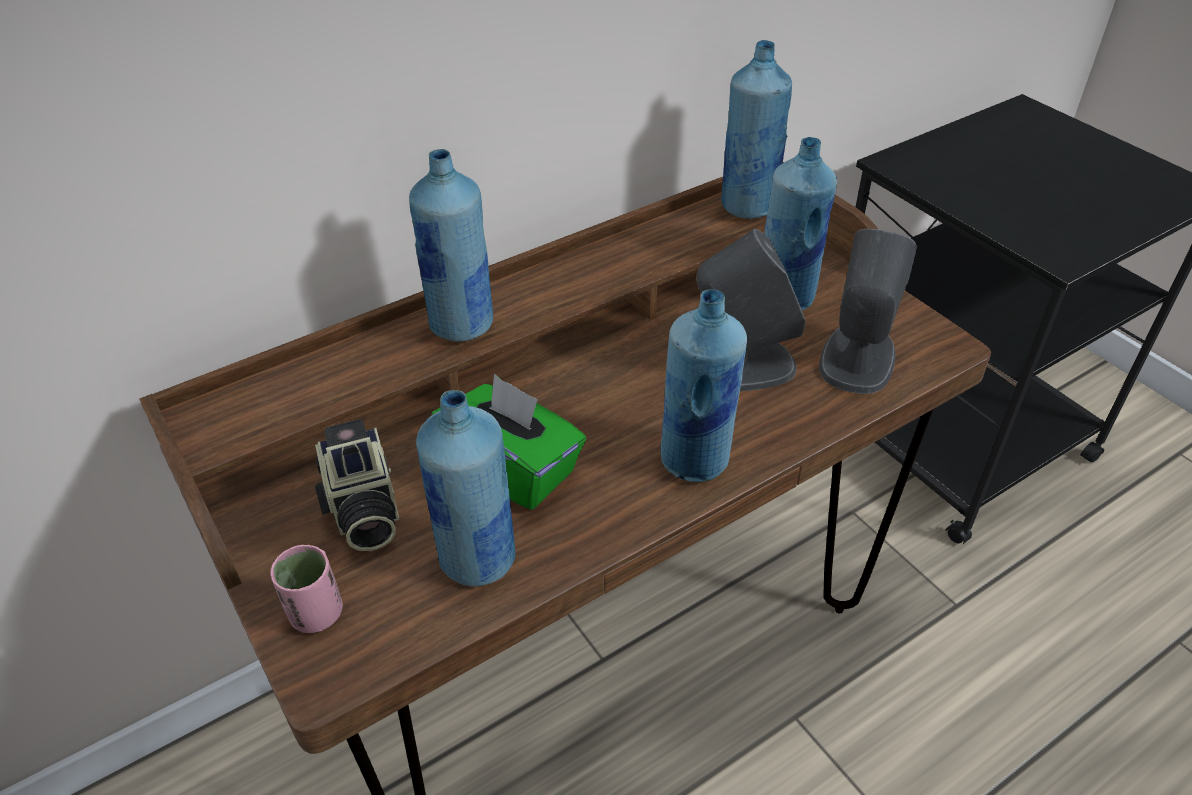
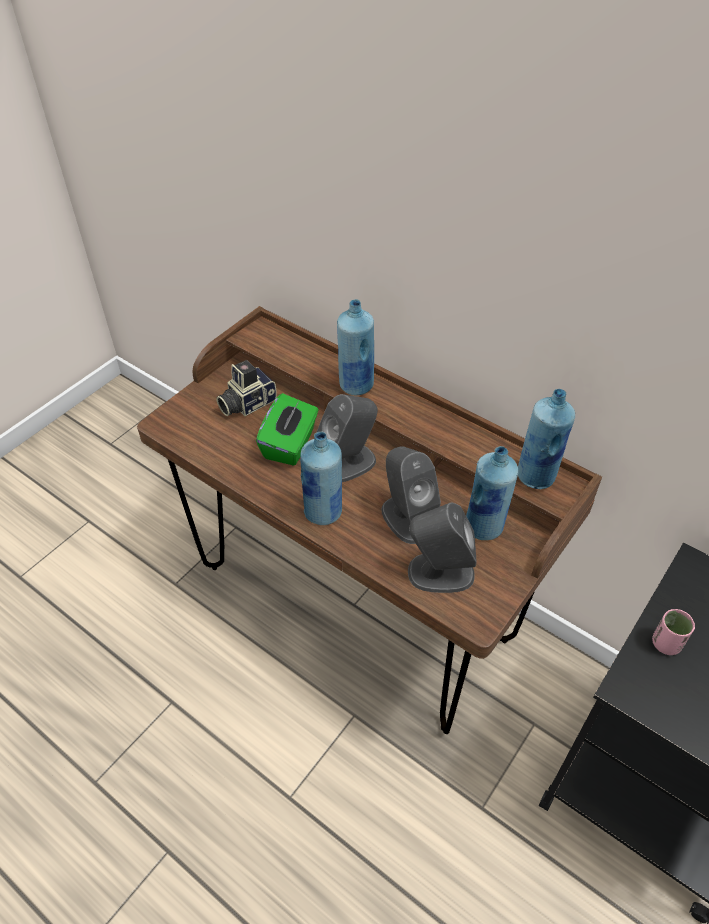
camera: 70 degrees right, 5 degrees up
pink cup [270,545,343,633] -> pink cup moved to [652,609,695,655]
blue bottle [416,390,515,587] -> none
none -> grey speaker [317,394,378,482]

